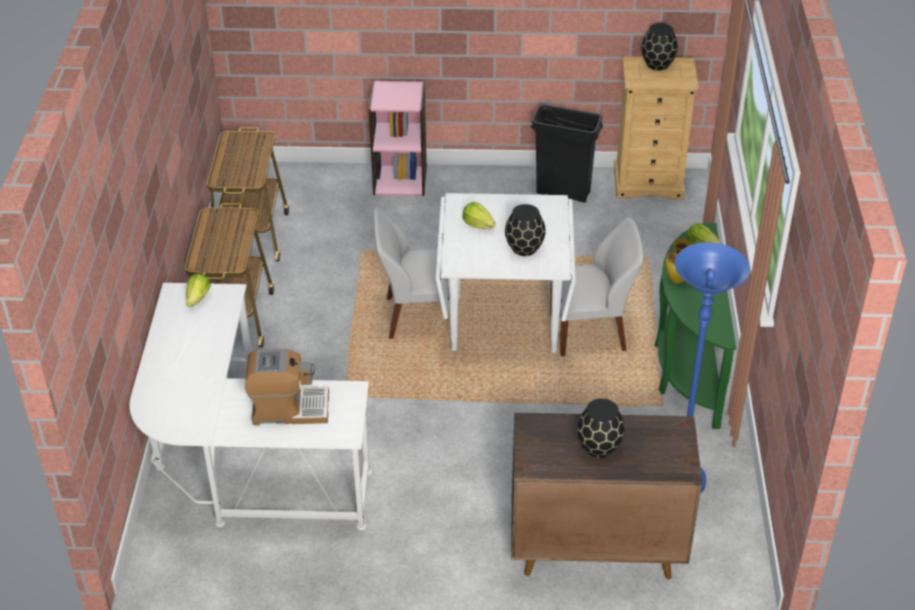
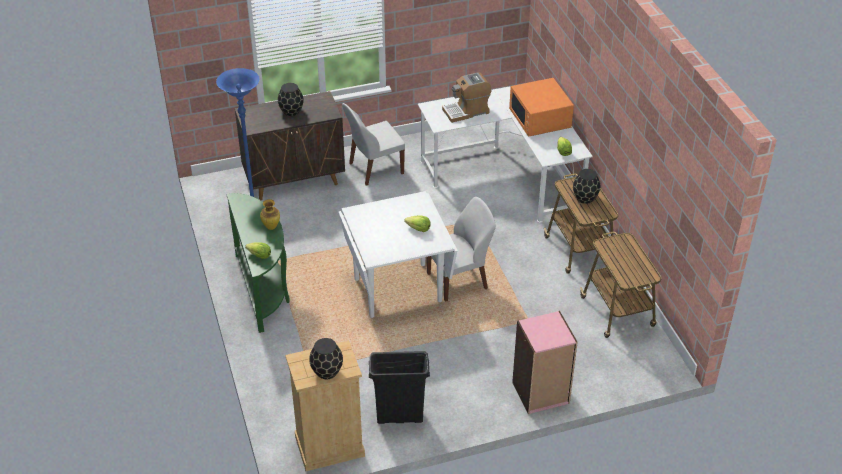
camera: 160 degrees right, 0 degrees up
black vase [505,204,546,256] -> black vase moved to [573,169,600,204]
white chair [550,217,643,356] -> white chair moved to [342,103,405,186]
none -> orange microwave [509,78,574,137]

